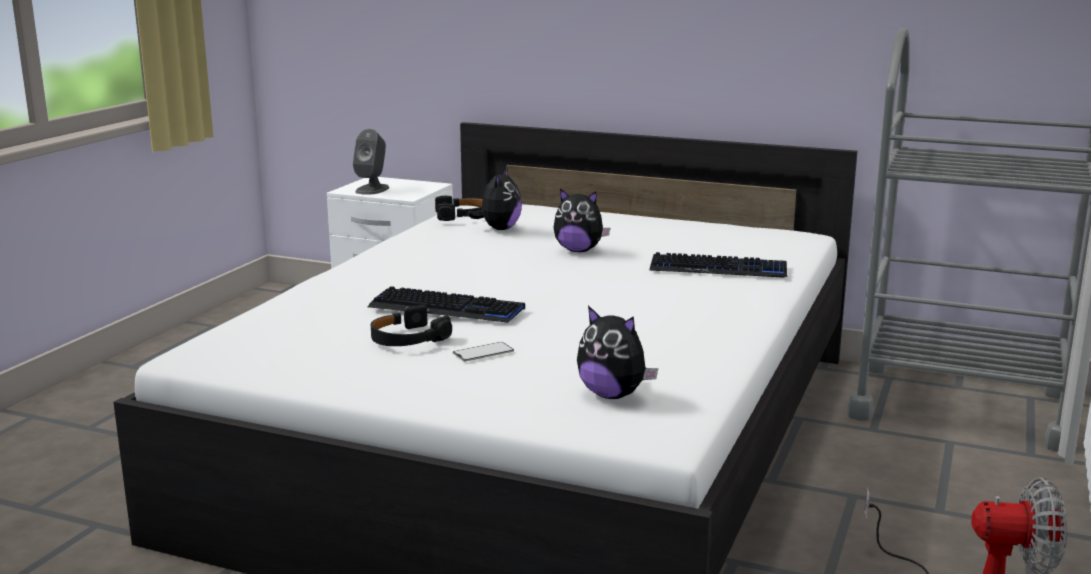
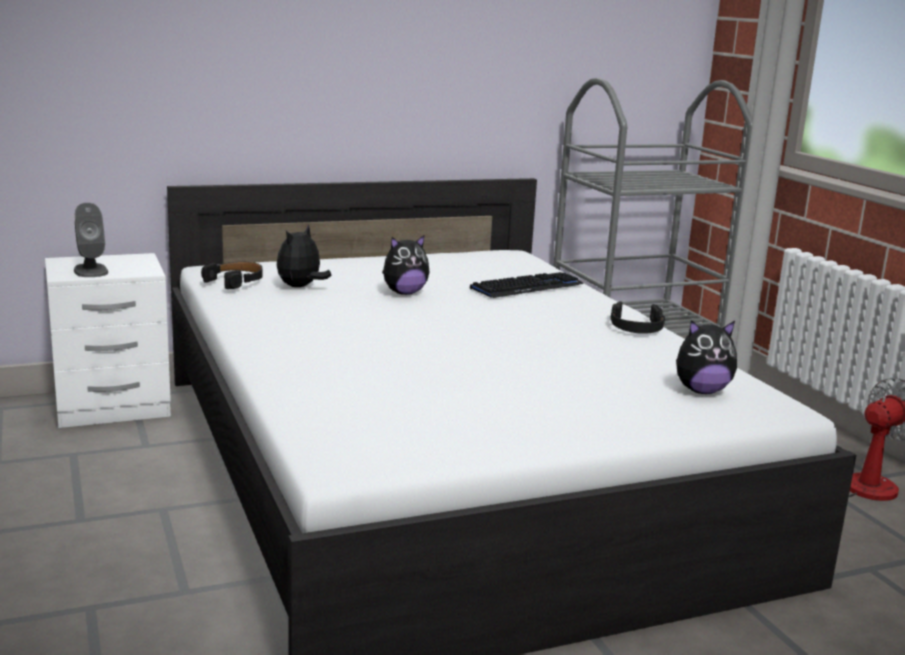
camera: 45 degrees left, 0 degrees up
keyboard [368,286,525,323] -> none
black headphones [371,305,452,346] -> black headphones moved to [610,301,665,334]
phone [453,342,514,361] -> none
plush toy [467,167,522,230] -> plush toy turned 120 degrees counterclockwise [277,225,332,287]

